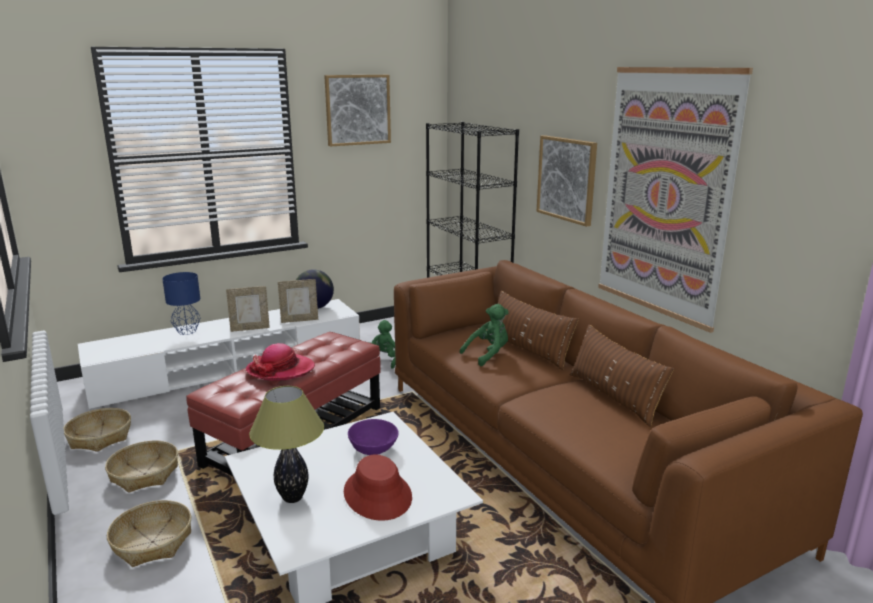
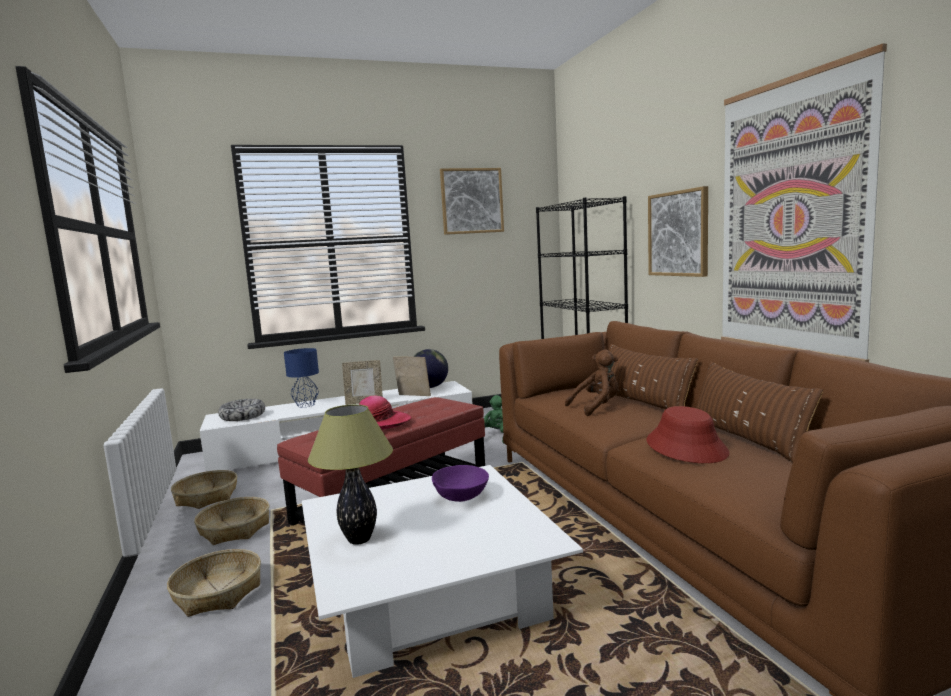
camera: 10 degrees right, 10 degrees down
picture frame [278,279,318,323] -> picture frame turned 150 degrees counterclockwise [393,356,431,396]
red hat [344,455,412,521] -> red hat moved to [647,406,729,463]
green plush toy [460,304,509,366] -> brown plush toy [565,350,619,416]
none -> bowl [218,399,265,421]

